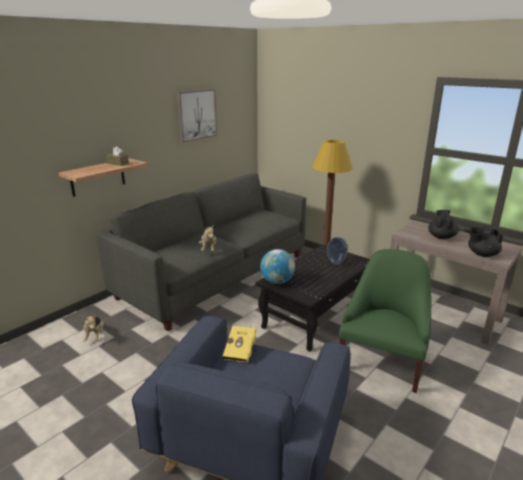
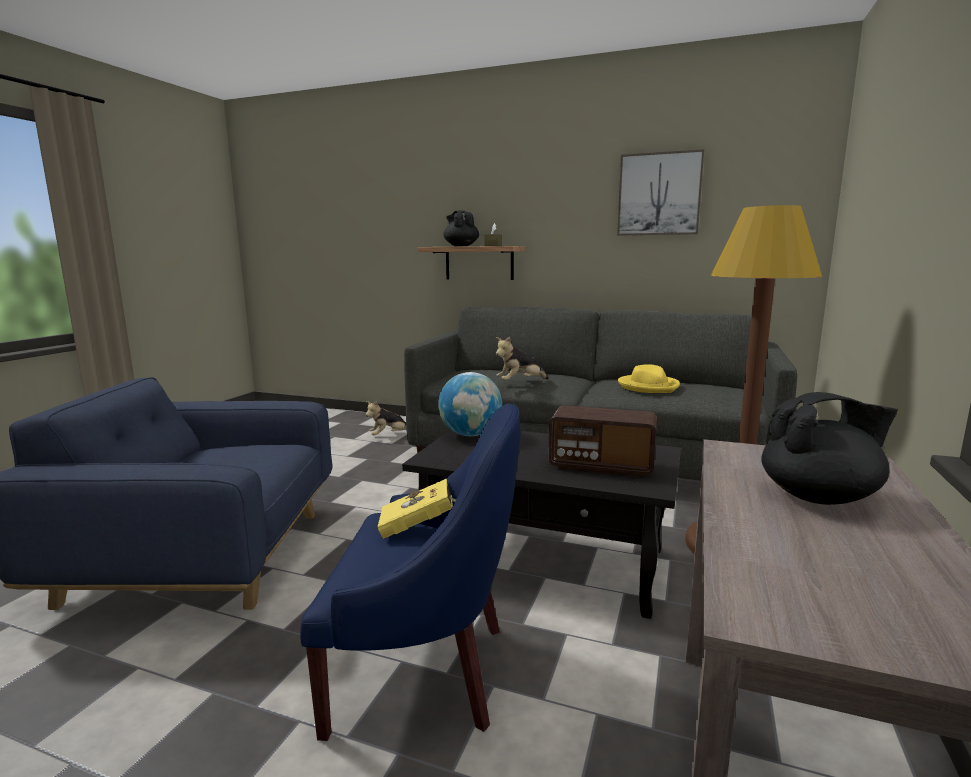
camera: 70 degrees right, 10 degrees down
yellow book [223,326,257,363] -> yellow book moved to [377,479,456,539]
vase [327,237,348,265] -> radio [548,405,657,477]
green armchair [339,249,432,393] -> blue armchair [300,403,521,741]
black teapot [468,226,503,257] -> black teapot moved to [443,210,479,246]
none -> yellow hat [618,364,680,393]

